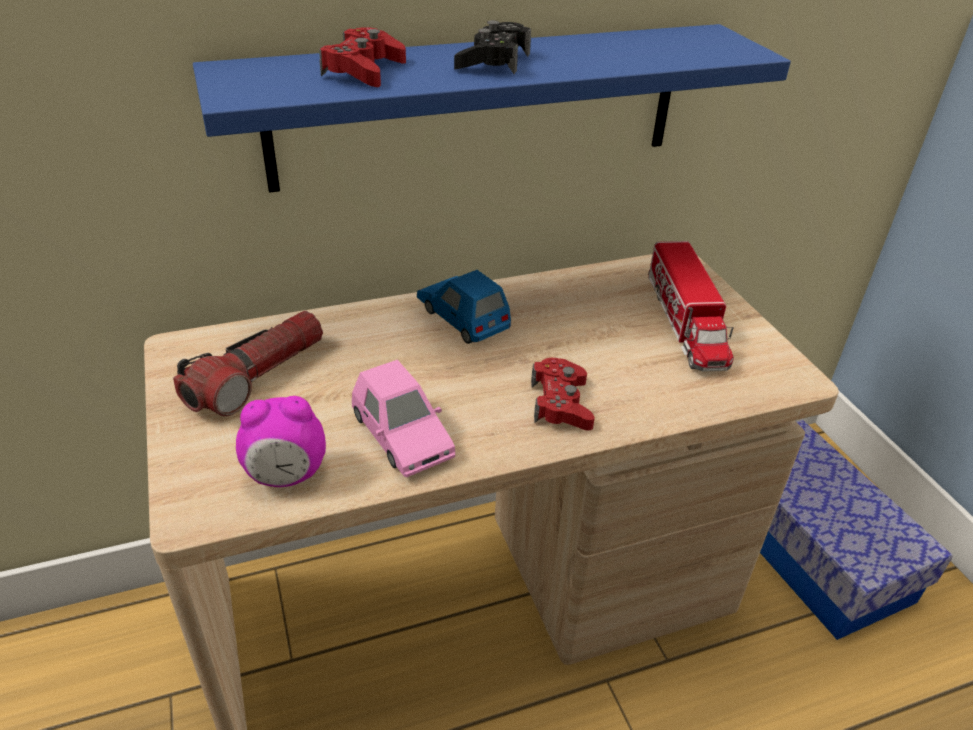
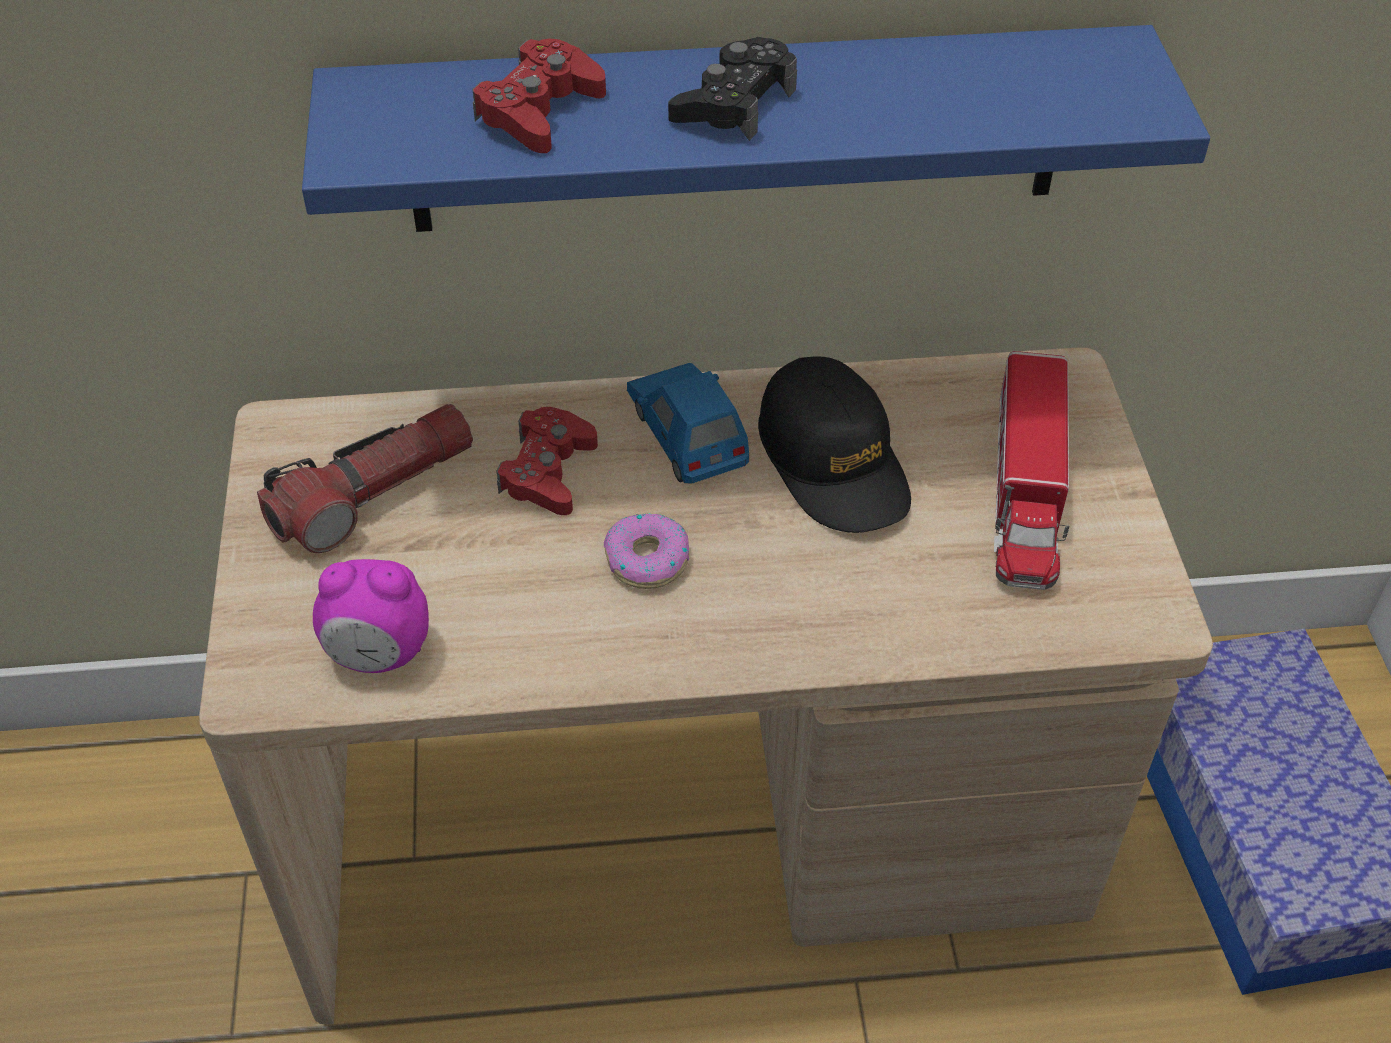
camera: 15 degrees right, 10 degrees up
pink toy car [352,360,455,477] -> none
red game controller [531,358,595,431] -> red game controller moved to [497,407,598,515]
none -> donut [604,513,689,589]
none -> black cap [758,357,911,533]

